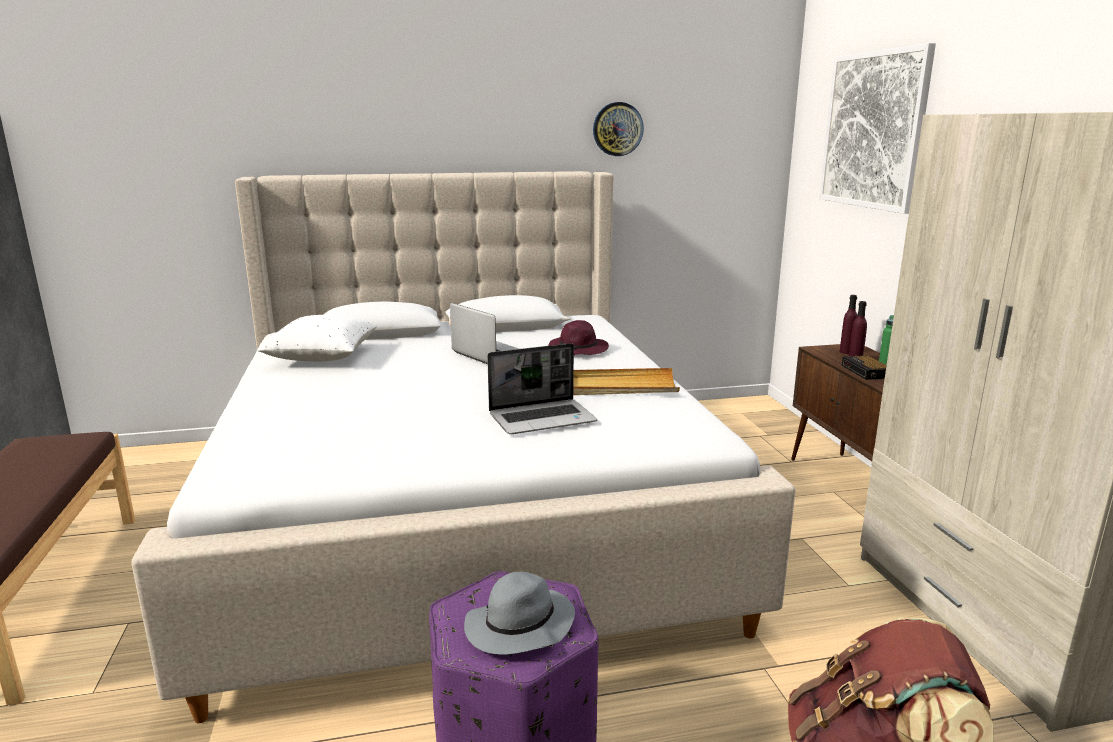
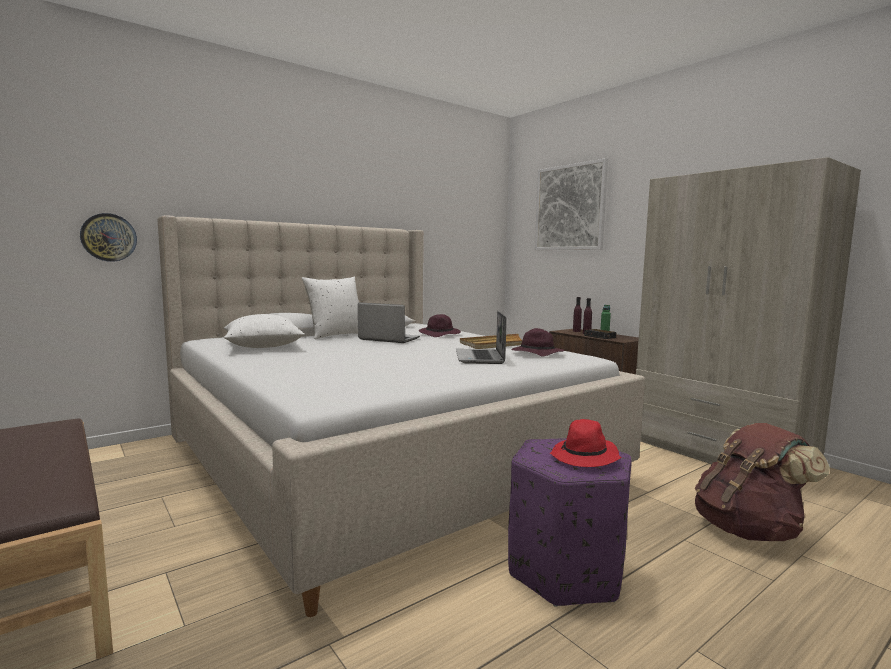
camera: 25 degrees left, 10 degrees down
grey hat [464,572,575,655] -> red hat [550,419,622,467]
laptop [487,343,597,434] -> laptop turned 135 degrees clockwise [456,311,507,364]
wall clock [593,102,644,156] -> wall clock moved to [80,213,137,262]
none -> white pillow [302,277,359,339]
none -> purple hat [511,328,565,356]

